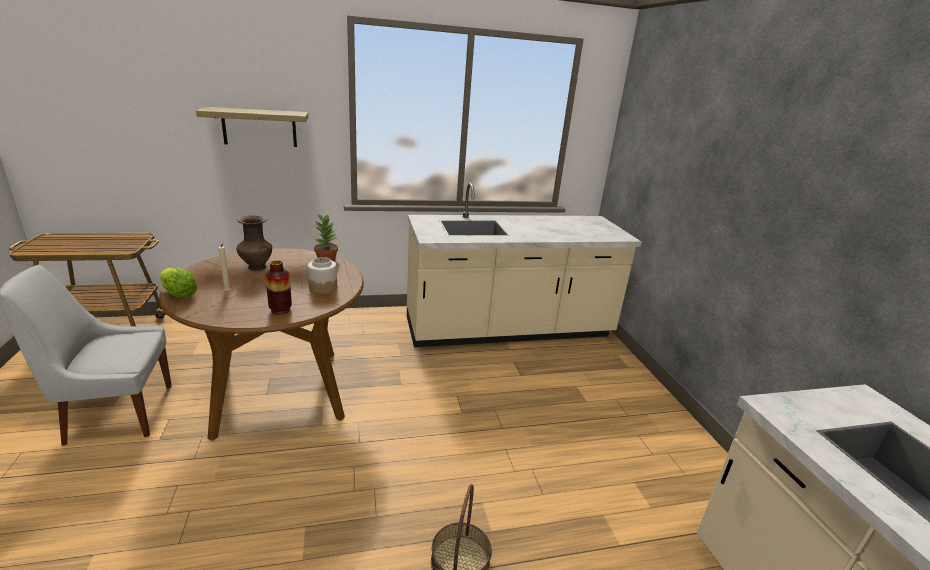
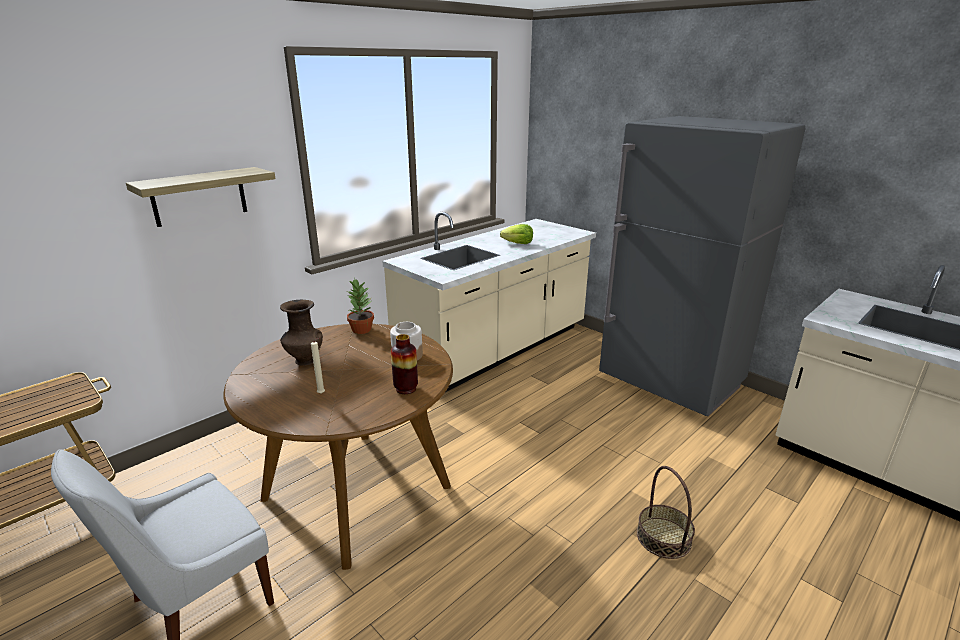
camera: 30 degrees left, 0 degrees up
lettuce [160,268,197,298] -> lettuce moved to [500,224,533,244]
none -> grey fridge [599,116,805,416]

